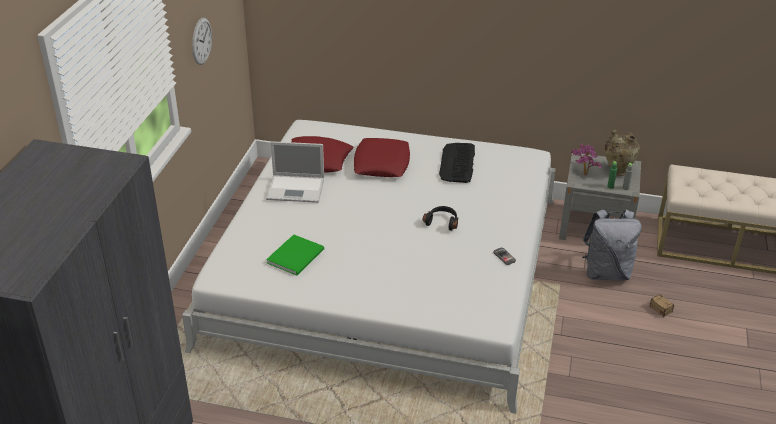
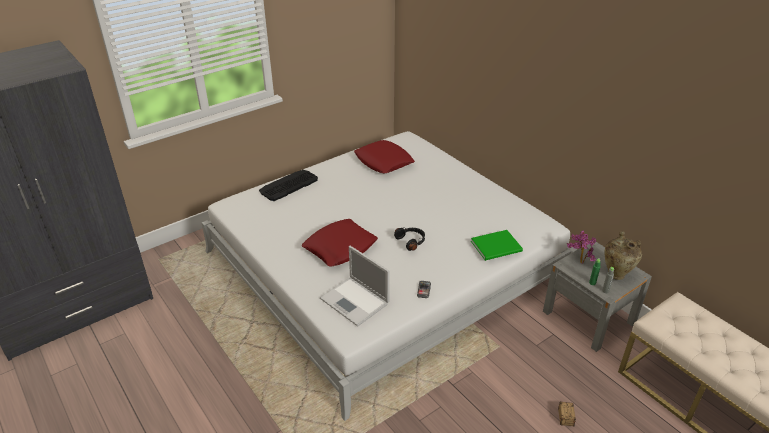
camera: 40 degrees right, 0 degrees up
wall clock [192,18,212,65] -> none
laptop [266,141,324,203] -> laptop moved to [320,246,390,326]
green book [266,234,324,275] -> green book moved to [471,230,523,261]
red pillow [354,138,410,177] -> red pillow moved to [302,219,378,266]
keyboard [439,143,475,183] -> keyboard moved to [259,170,318,201]
grey backpack [582,209,642,281] -> none

